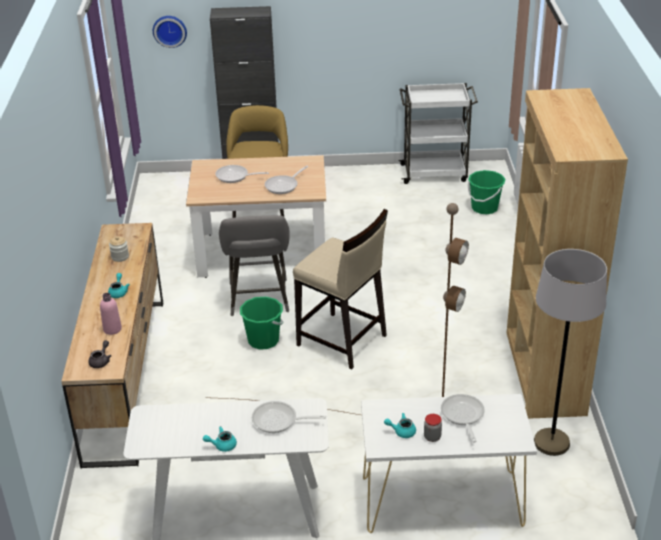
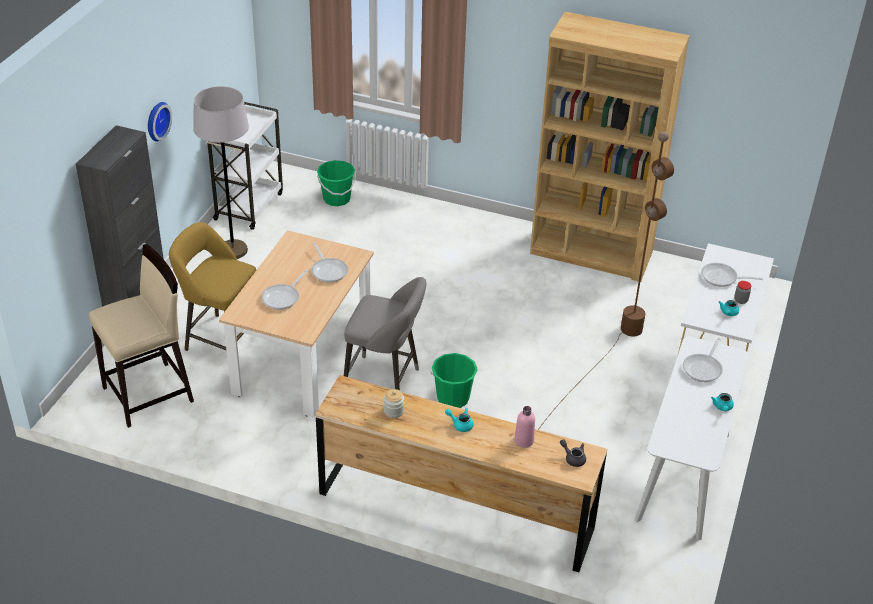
camera: 70 degrees left, 5 degrees up
wall clock [153,16,187,48] -> wall clock moved to [148,102,172,142]
beige stool [293,209,388,369] -> beige stool moved to [89,244,194,428]
grey floor lamp [534,249,607,456] -> grey floor lamp moved to [193,86,249,259]

